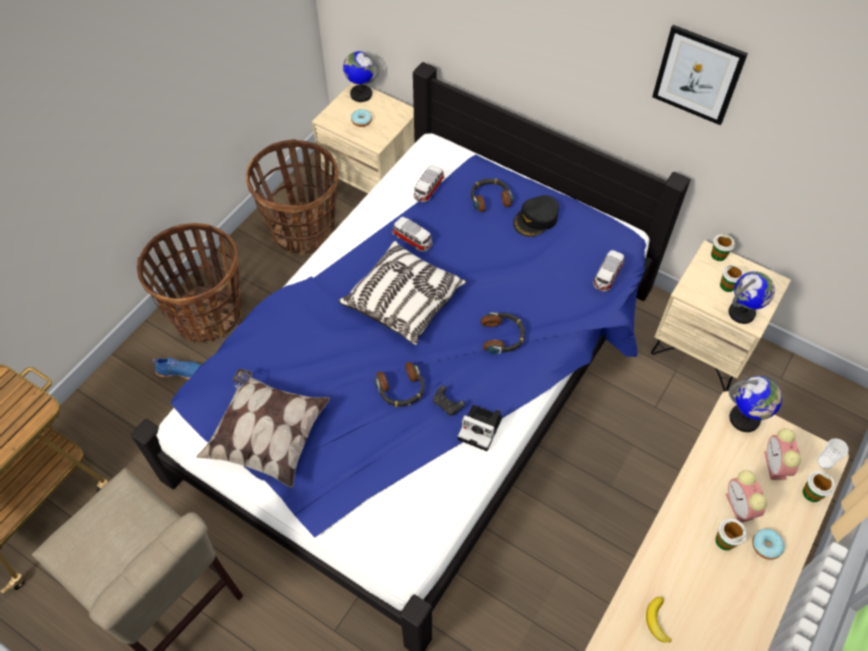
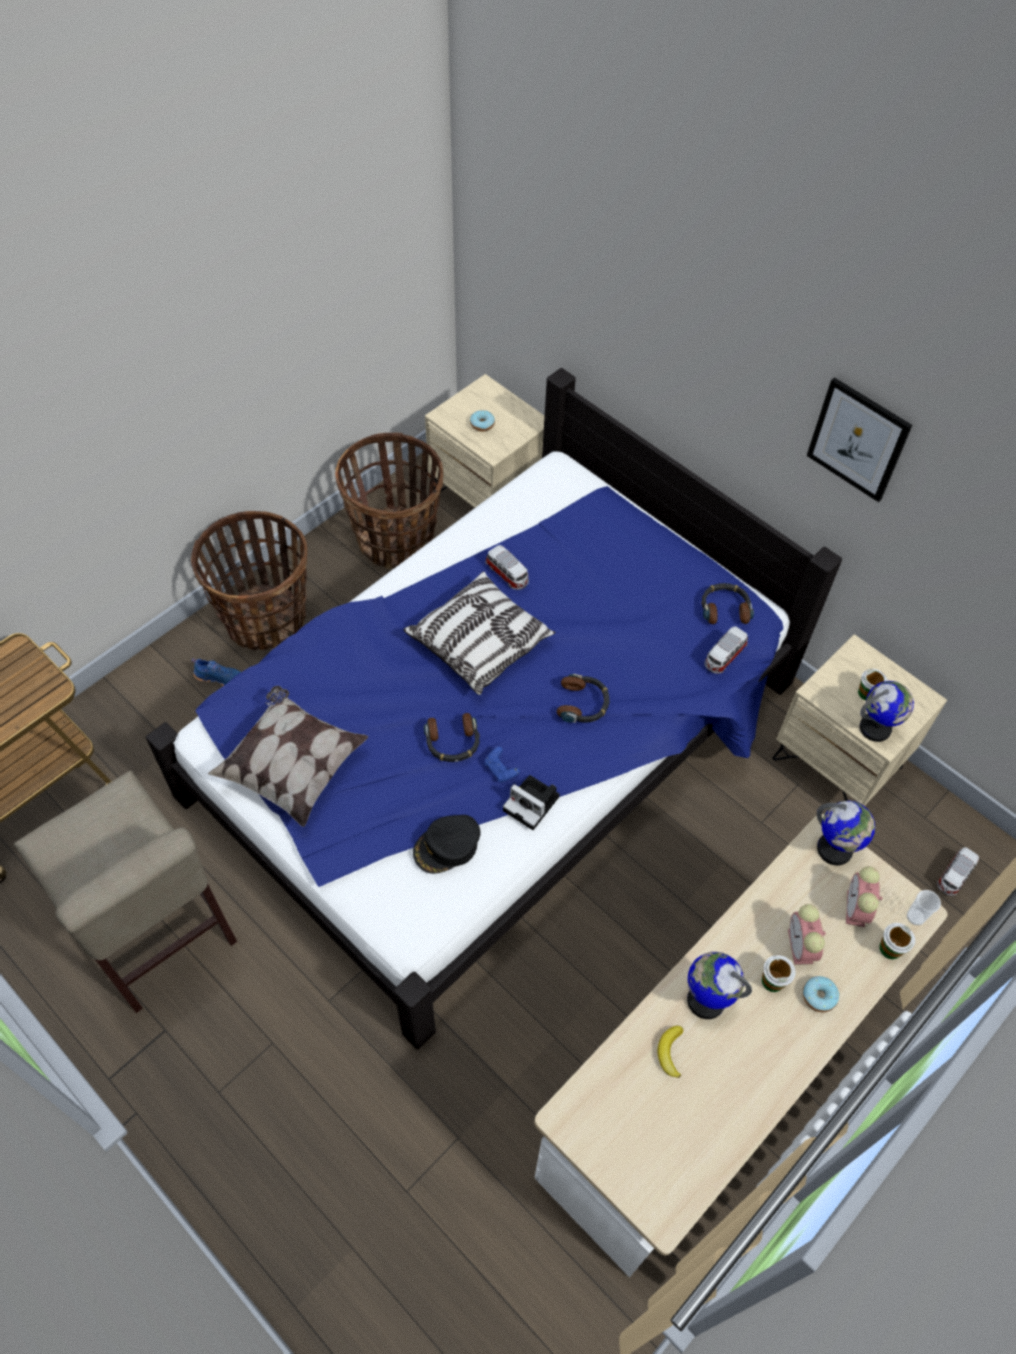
camera: 10 degrees right, 0 degrees up
globe [343,51,379,102] -> globe moved to [687,952,752,1019]
toy car [414,165,444,202] -> toy car moved to [937,847,979,896]
black game controller [433,385,465,416] -> blue game controller [485,746,520,782]
headphones [470,178,514,212] -> headphones moved to [702,583,754,624]
black cap [513,195,559,237] -> black cap moved to [413,815,480,874]
cup [711,234,735,261] -> none

